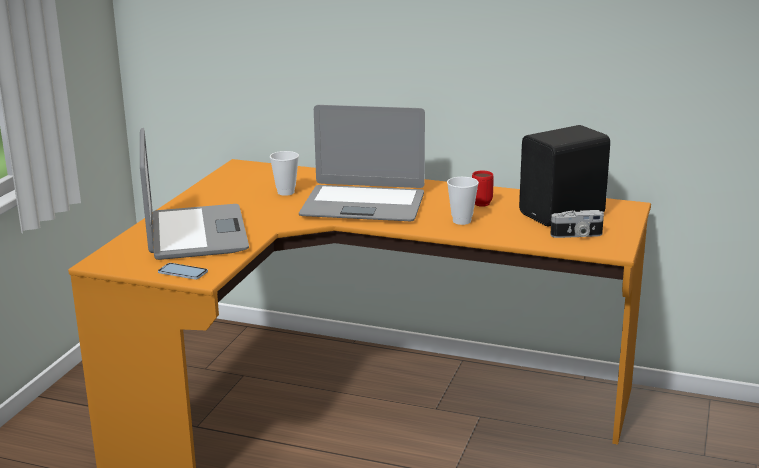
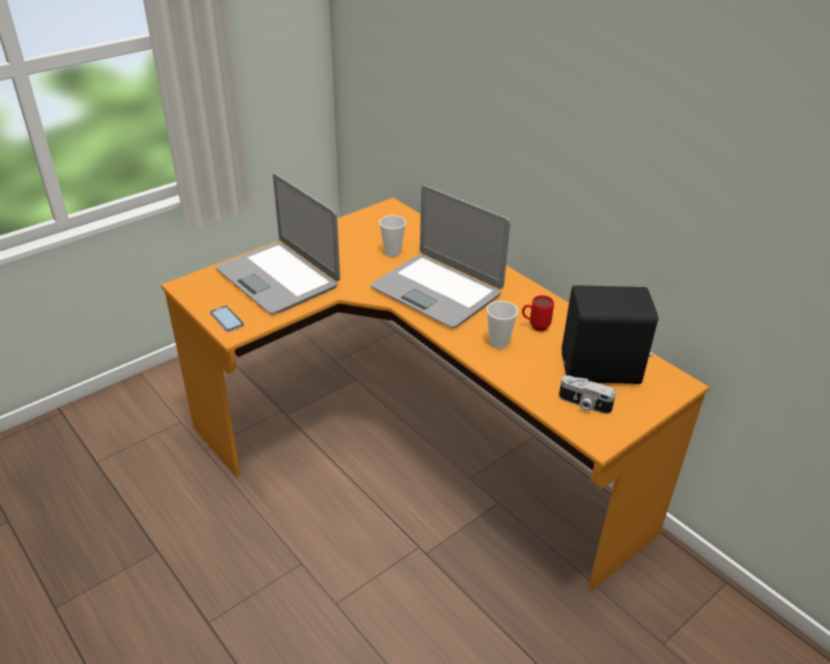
camera: 30 degrees right, 15 degrees up
laptop [140,128,249,260] -> laptop turned 120 degrees clockwise [216,174,340,314]

